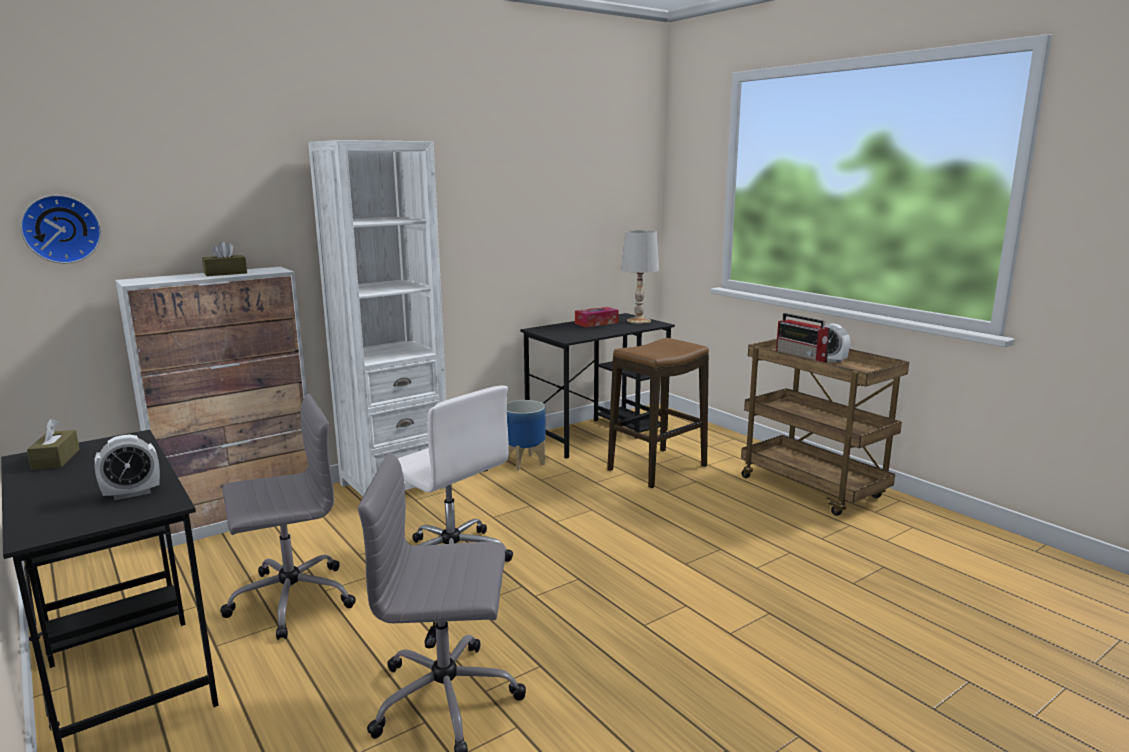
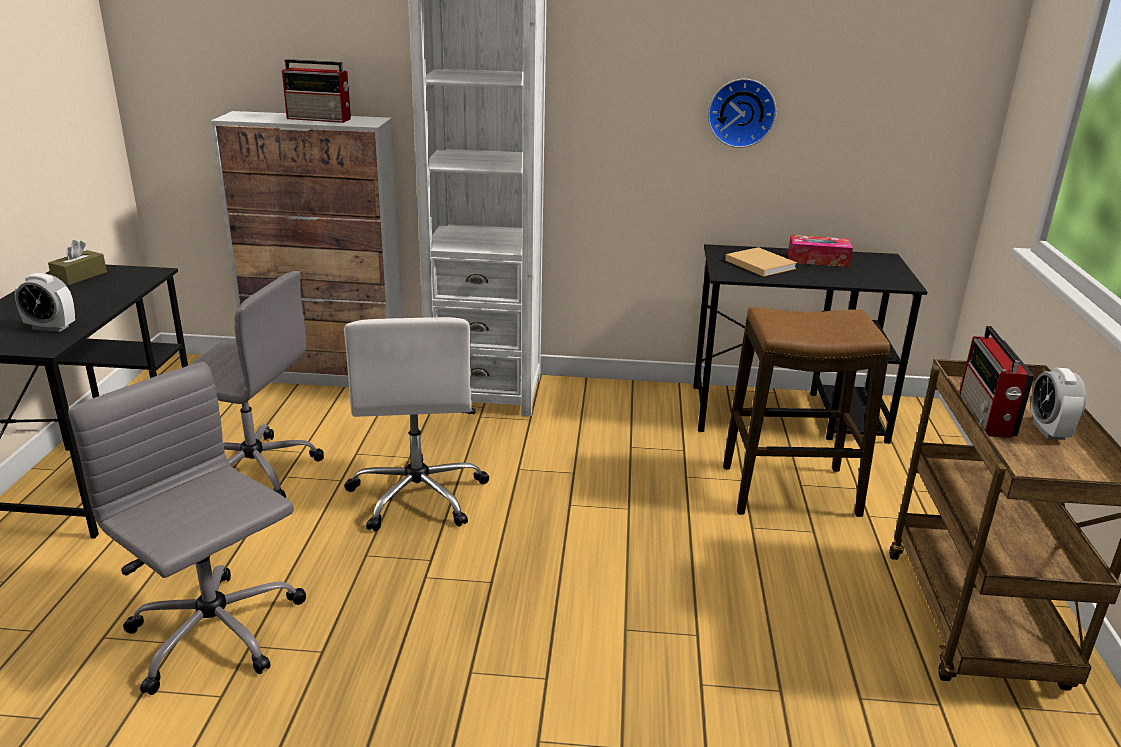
camera: 40 degrees right, 10 degrees up
wall clock [20,195,101,264] -> wall clock moved to [708,79,777,148]
brown tissue box [202,241,247,276] -> radio [282,59,351,123]
planter [506,400,546,470] -> none
white table lamp [621,230,659,324] -> none
none -> beige book [725,247,797,277]

